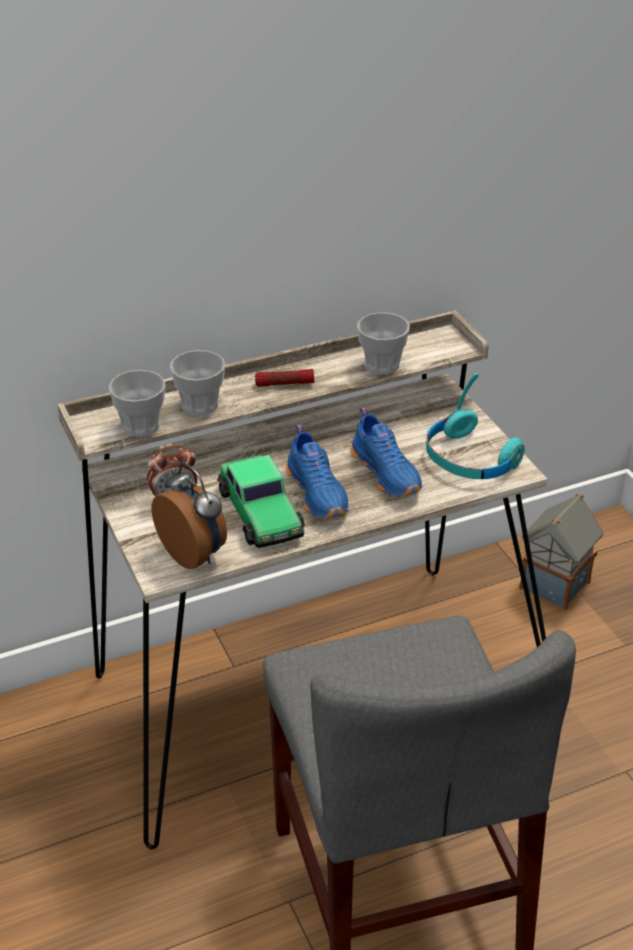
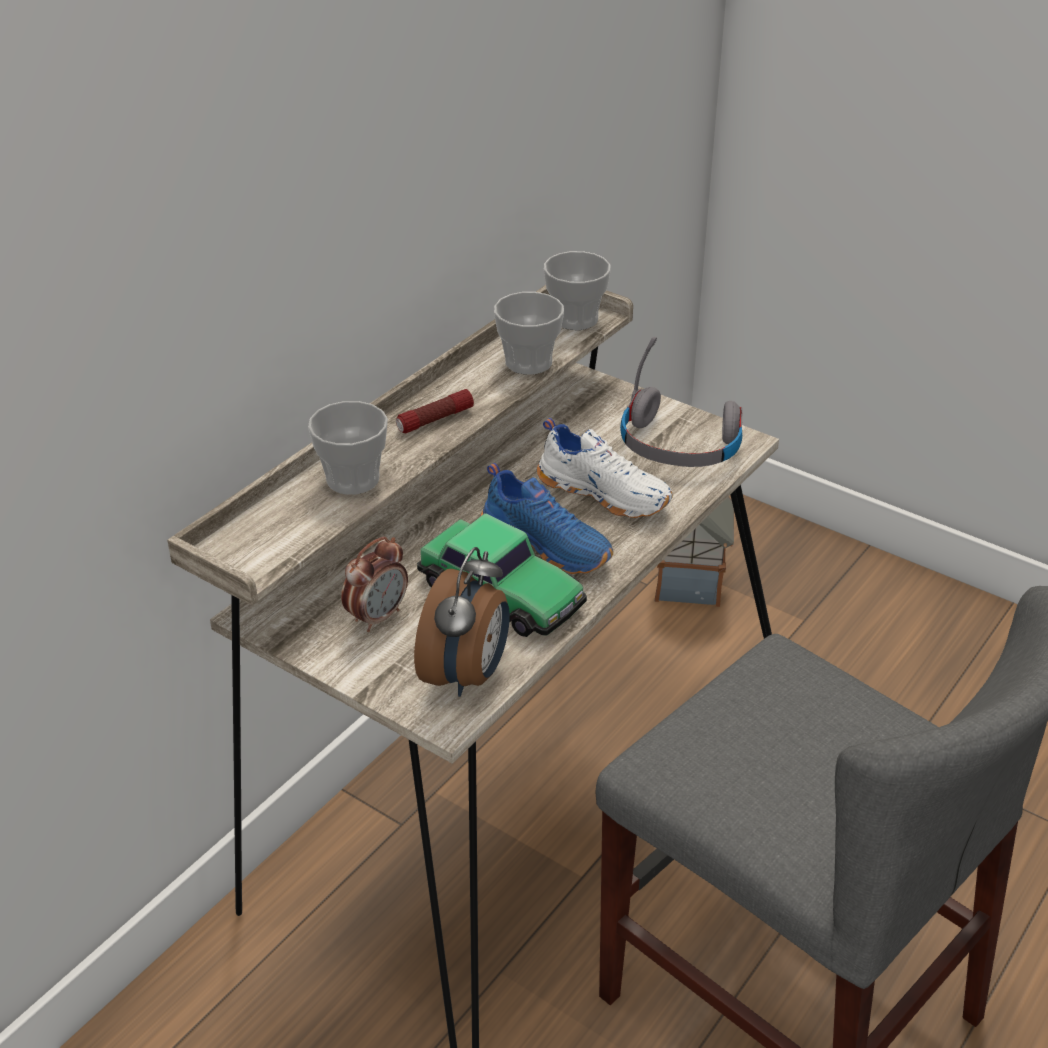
camera: 30 degrees left, 0 degrees up
cup [109,370,166,437] -> cup moved to [544,251,611,330]
alarm clock [152,463,227,569] -> alarm clock turned 90 degrees clockwise [414,547,510,697]
blue shoe [350,407,422,498] -> white shoe [537,418,673,518]
turquoise headphones [426,373,525,479] -> grey headphones [620,337,742,467]

